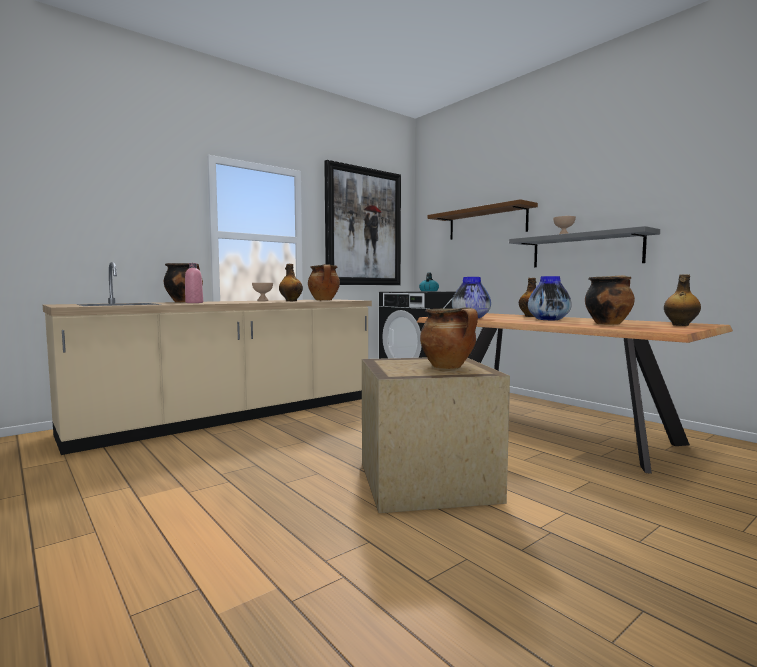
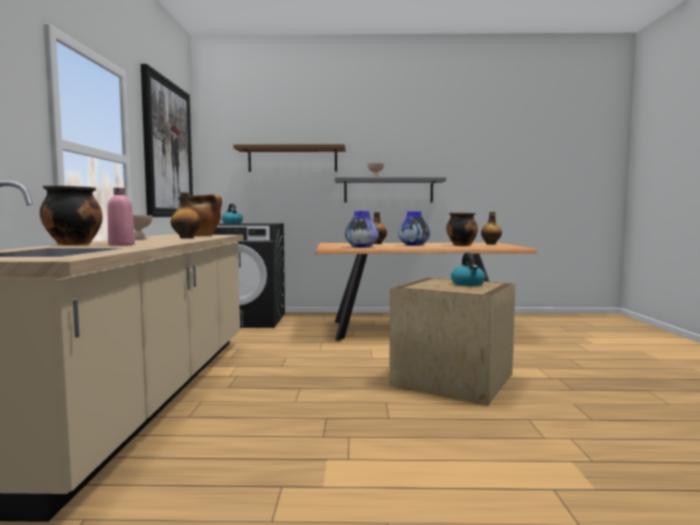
camera: 50 degrees left, 0 degrees up
cooking pot [420,308,478,369] -> kettle [451,253,485,286]

